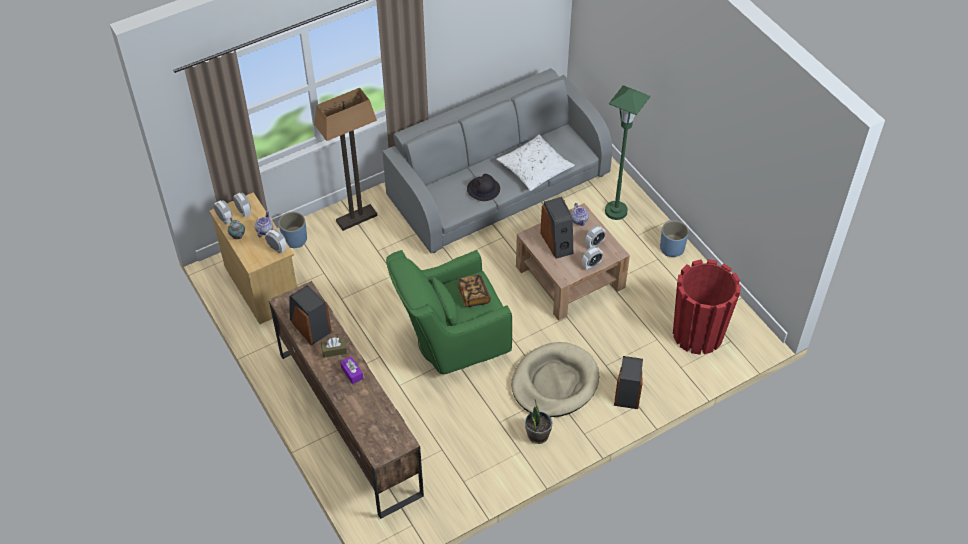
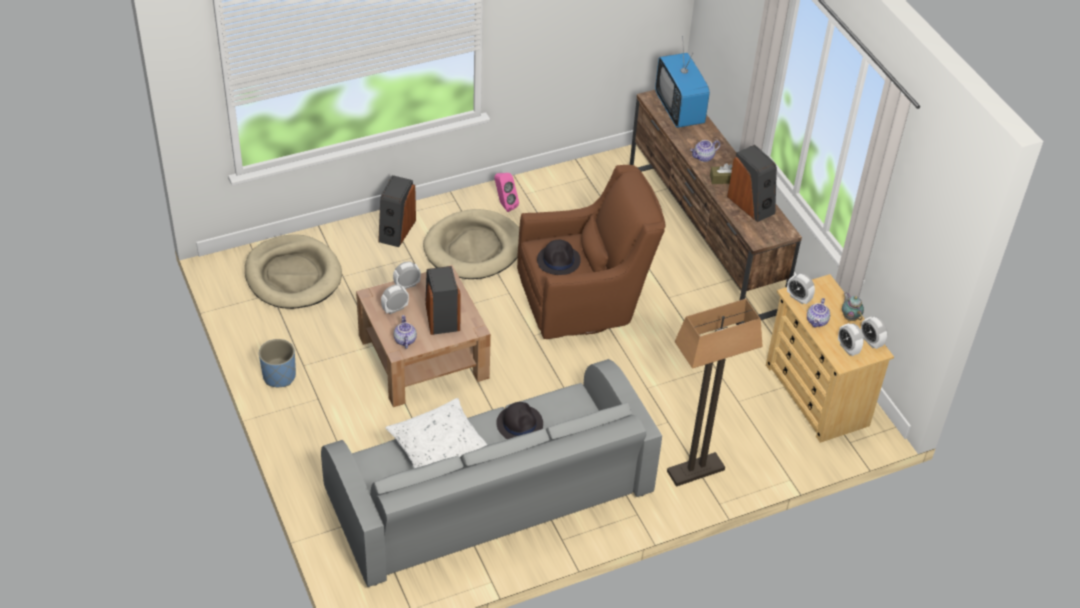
camera: 175 degrees left, 5 degrees down
blue planter [278,212,307,248] -> none
purple tissue box [340,356,363,384] -> teapot [690,140,720,162]
green armchair [386,250,512,374] -> brown armchair [517,165,665,339]
book [457,275,491,307] -> black hat [537,240,581,275]
potted plant [525,400,552,444] -> pink speaker [494,173,519,212]
green floor lamp [605,85,651,220] -> none
red planter [673,259,741,355] -> beige dog bed [245,234,342,309]
none -> television [655,36,710,128]

